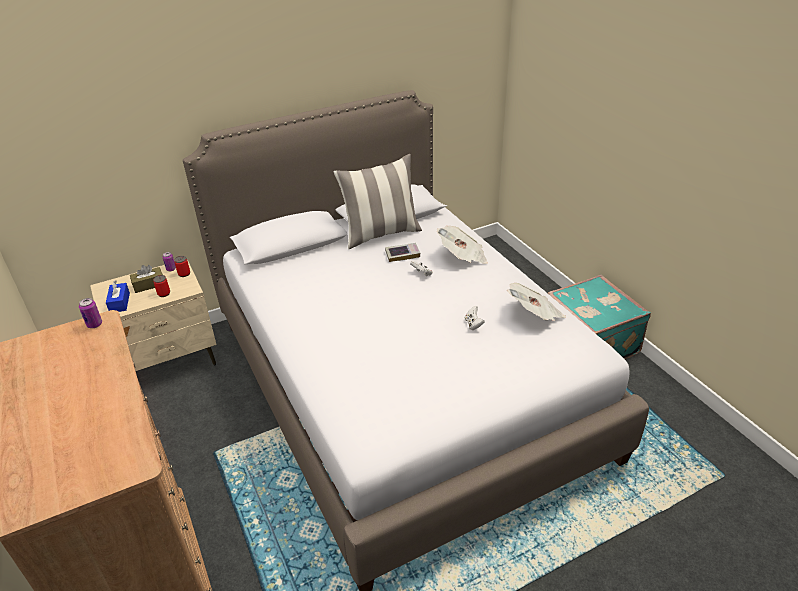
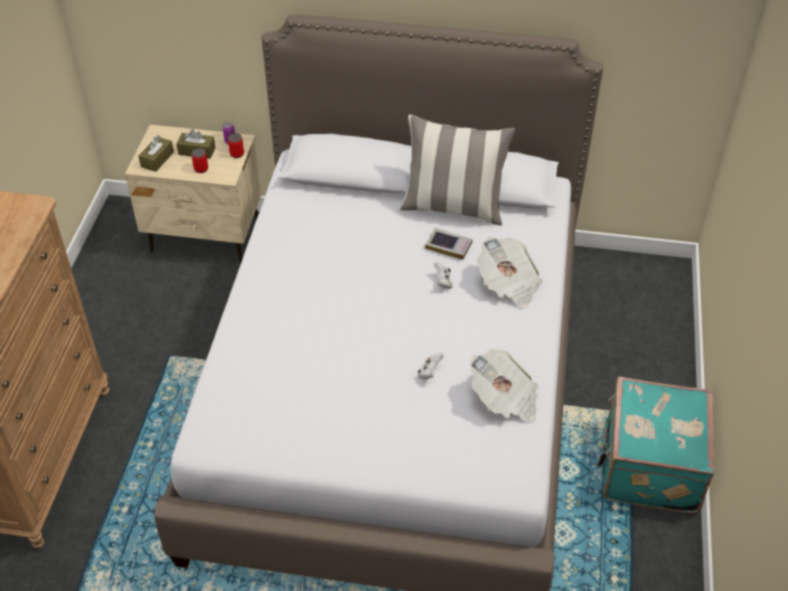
camera: 35 degrees right, 10 degrees up
can [79,298,102,328] -> none
blue tissue box [106,280,130,312] -> brown tissue box [139,135,174,172]

